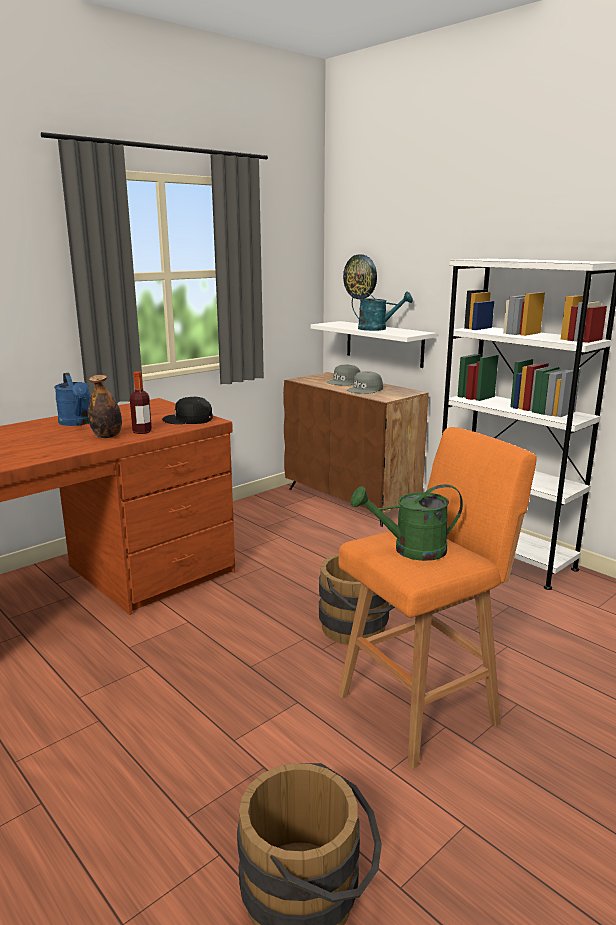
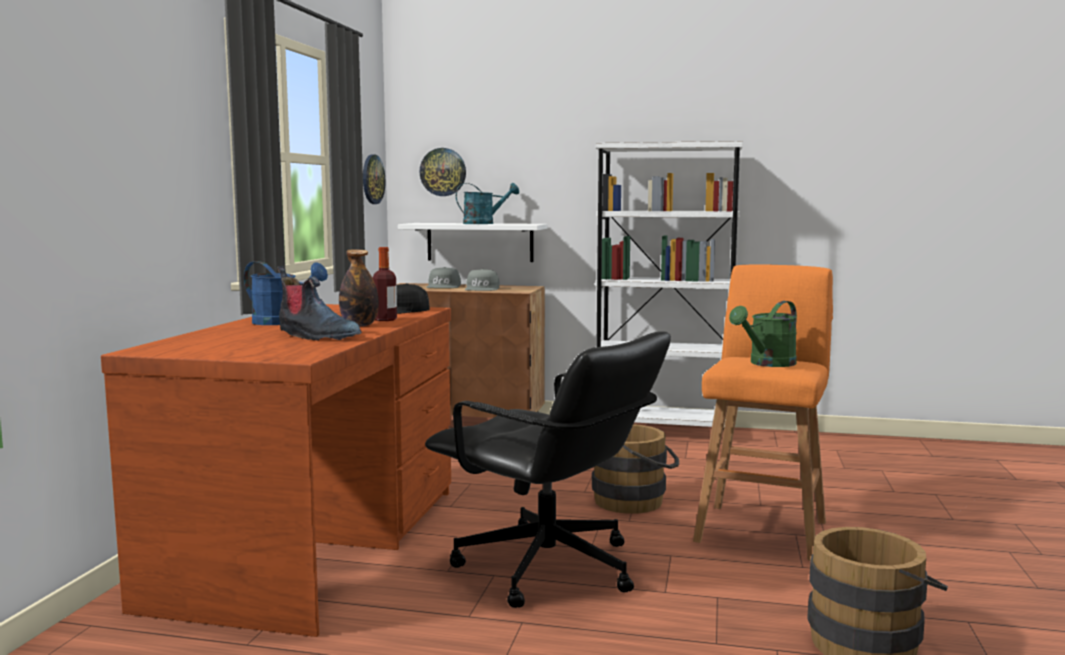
camera: 35 degrees left, 10 degrees down
none -> boot [277,266,362,341]
none -> wall clock [363,155,385,204]
none -> black office chair [425,331,671,608]

